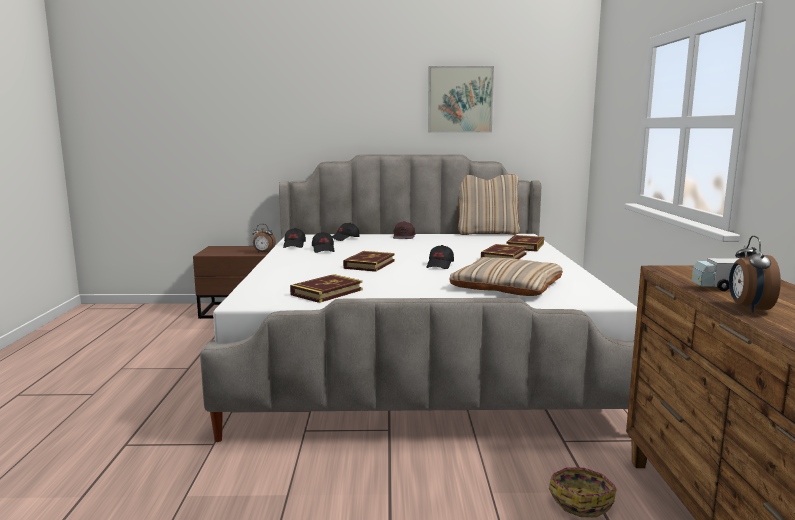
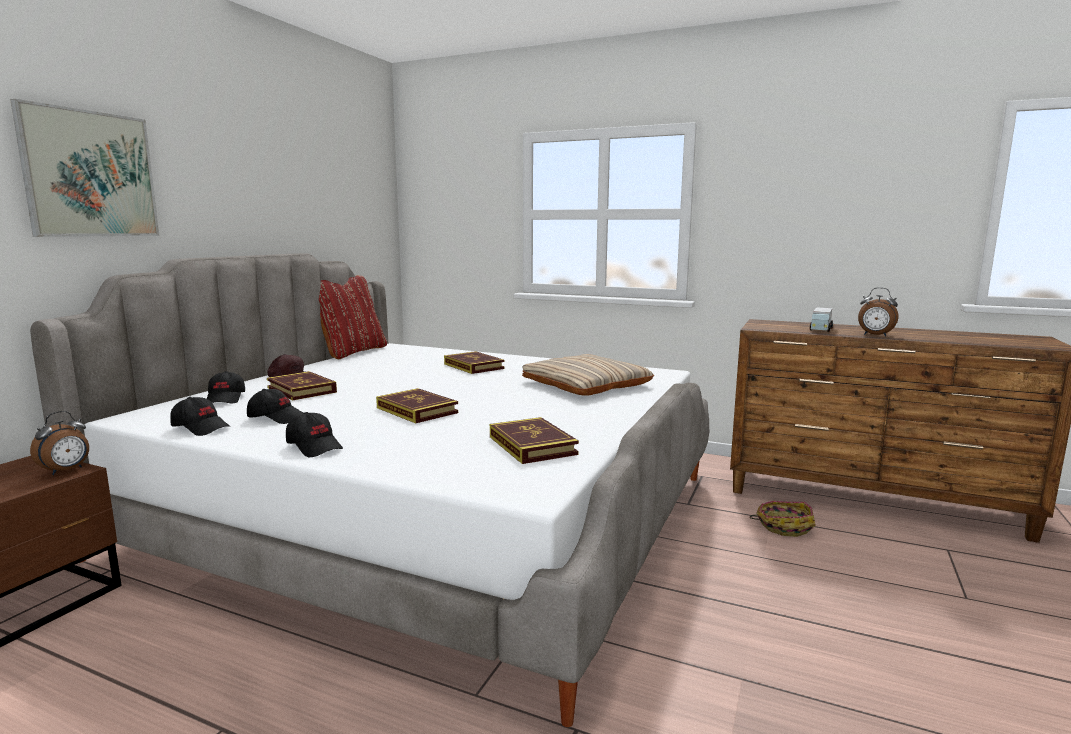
camera: 65 degrees left, 0 degrees up
black cap [426,245,454,269] -> black cap moved to [286,412,343,457]
picture [428,66,494,133] -> picture moved to [10,99,160,237]
beige pillow [458,174,520,235] -> red pillow [319,275,387,359]
book [506,235,544,252] -> book moved to [267,371,337,400]

